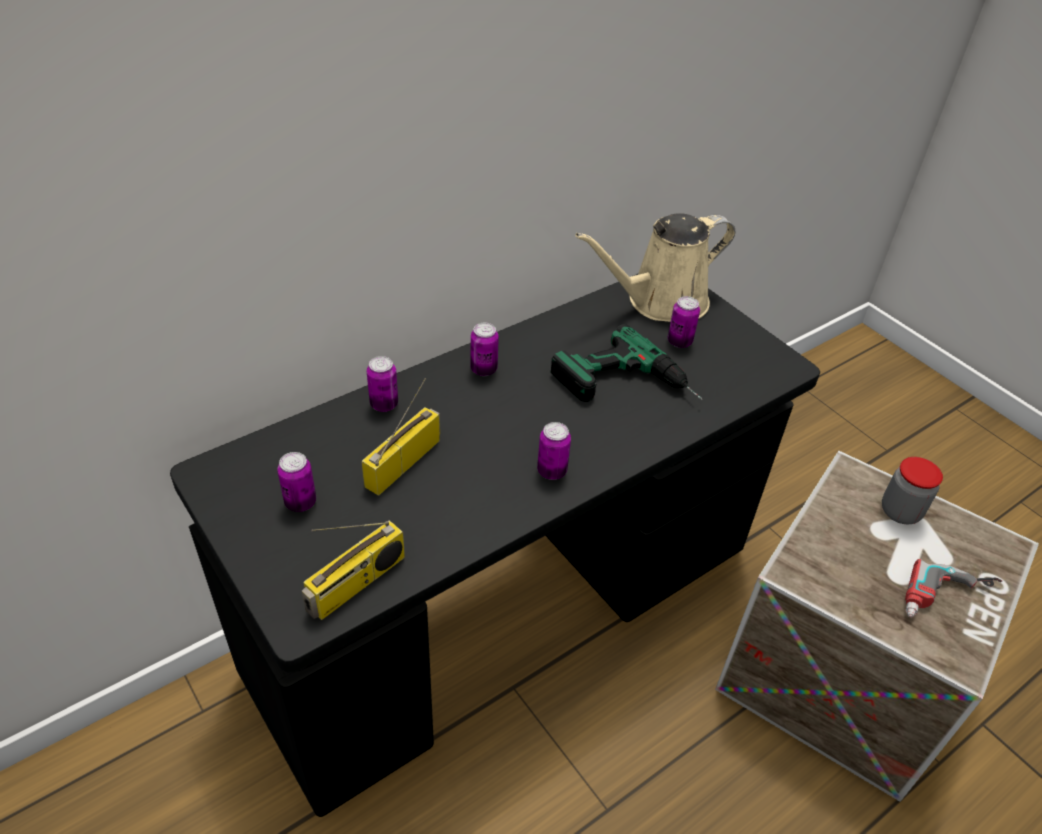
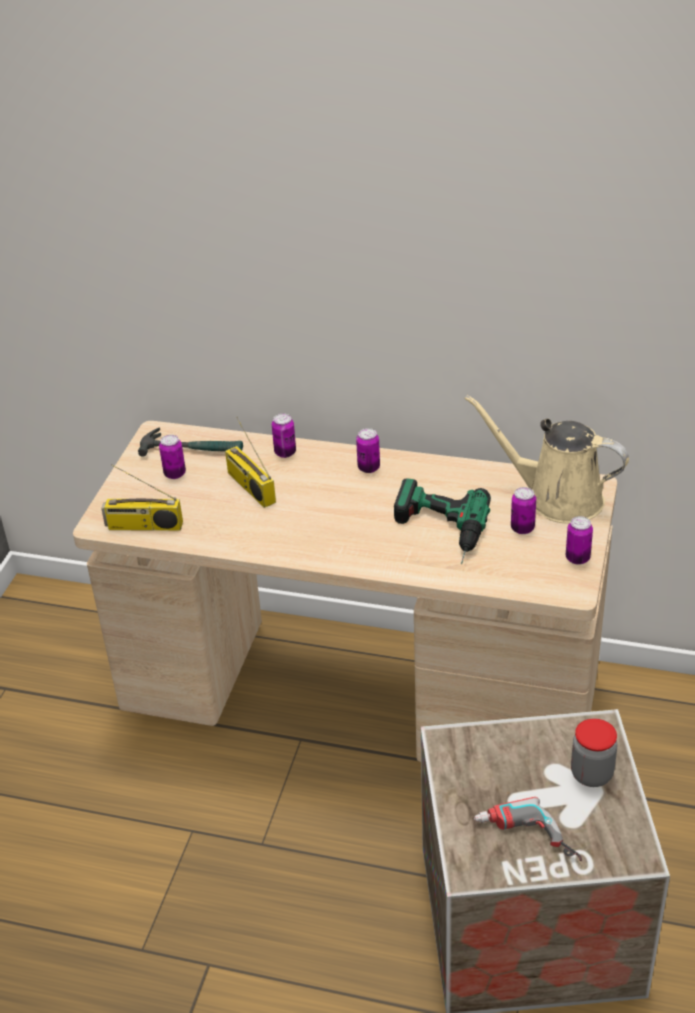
camera: 55 degrees right, 5 degrees down
black desk [170,274,820,817] -> beige desk [73,421,617,762]
radio [361,378,440,496] -> radio turned 120 degrees counterclockwise [225,416,276,508]
can [537,422,571,480] -> can moved to [566,516,593,565]
none -> hammer [138,428,243,457]

